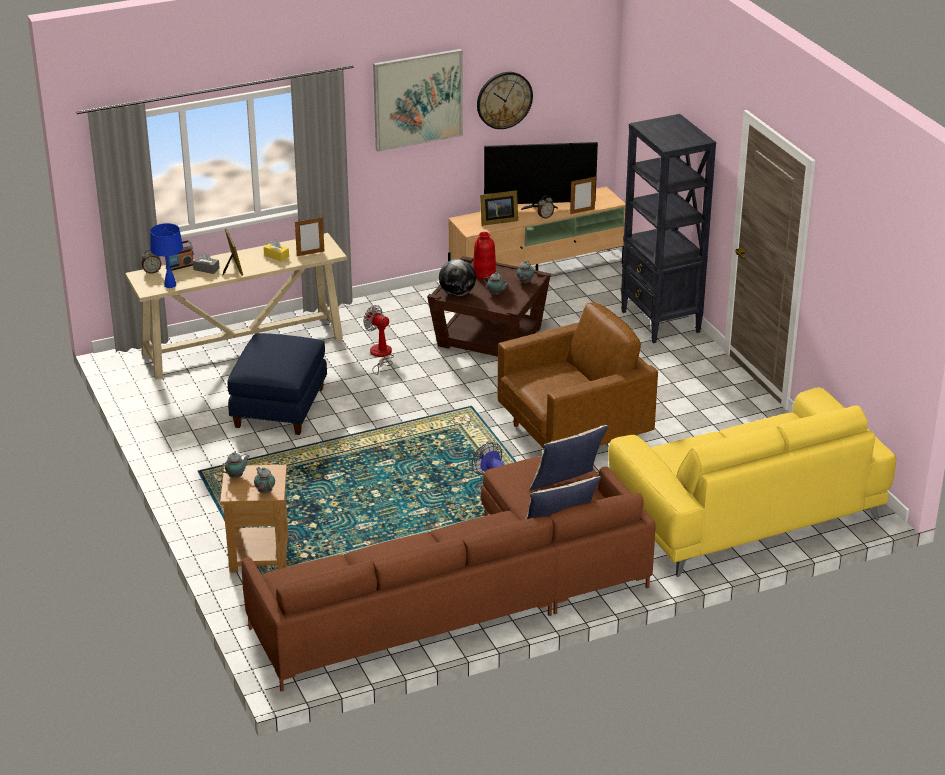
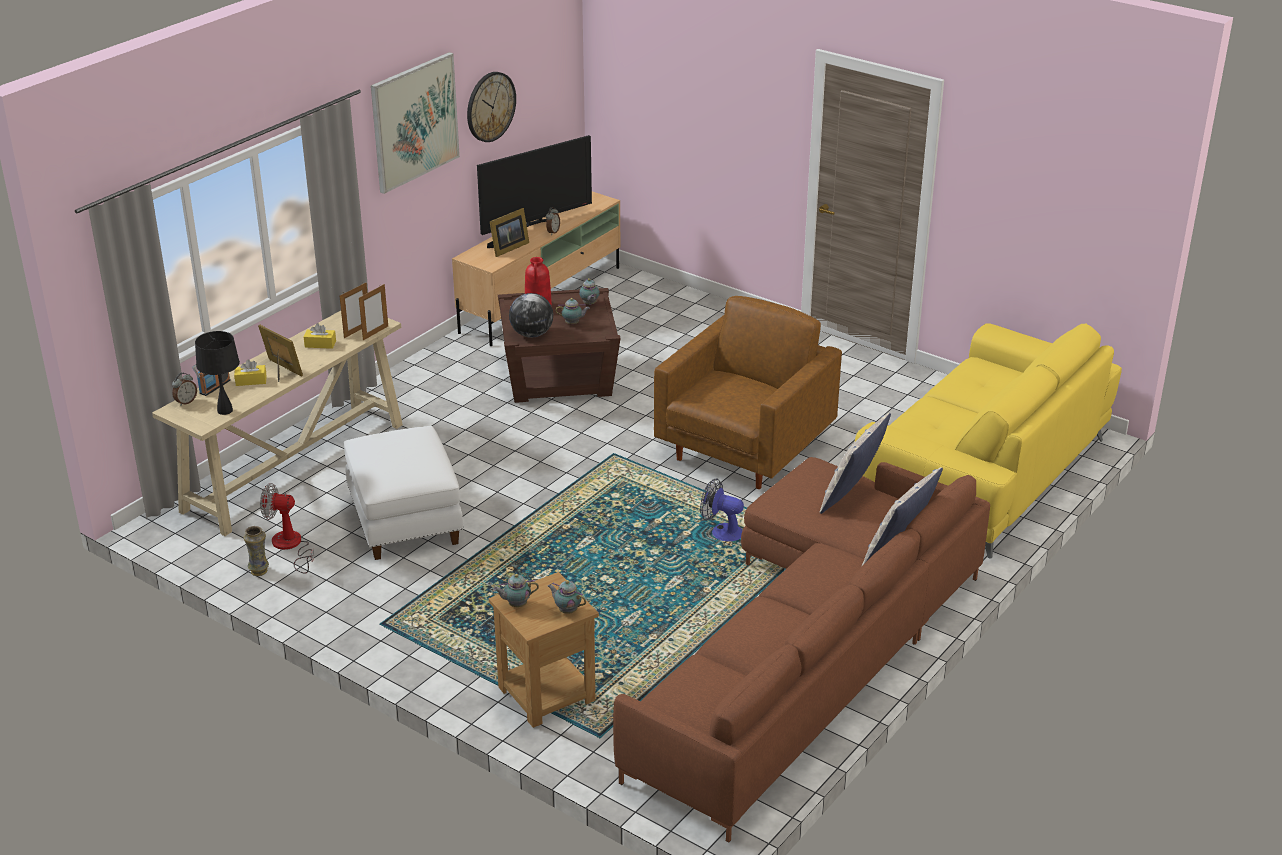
camera: 30 degrees left, 0 degrees up
blue table lamp [150,223,183,288] -> black table lamp [195,331,240,415]
grey tissue box [193,252,220,274] -> yellow tissue box [234,360,266,386]
teapot [221,452,250,478] -> teapot turned 120 degrees counterclockwise [493,574,539,607]
blue ottoman [227,333,327,435] -> white ottoman [344,426,463,560]
fan [363,305,394,375] -> fan moved to [260,483,314,573]
picture frame [570,177,596,214] -> picture frame moved to [359,284,388,340]
black bookcase [621,114,716,343] -> none
none -> vase [243,526,269,576]

